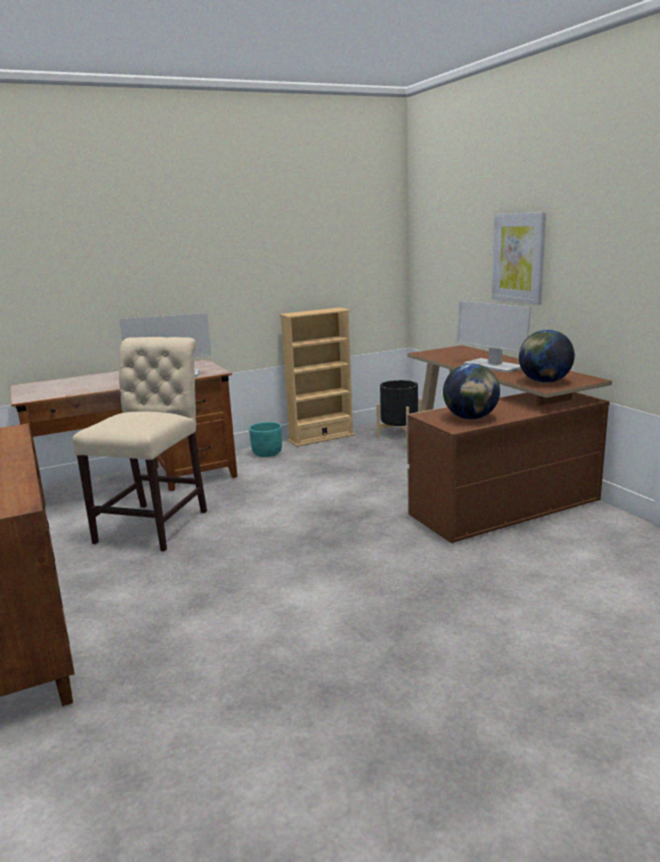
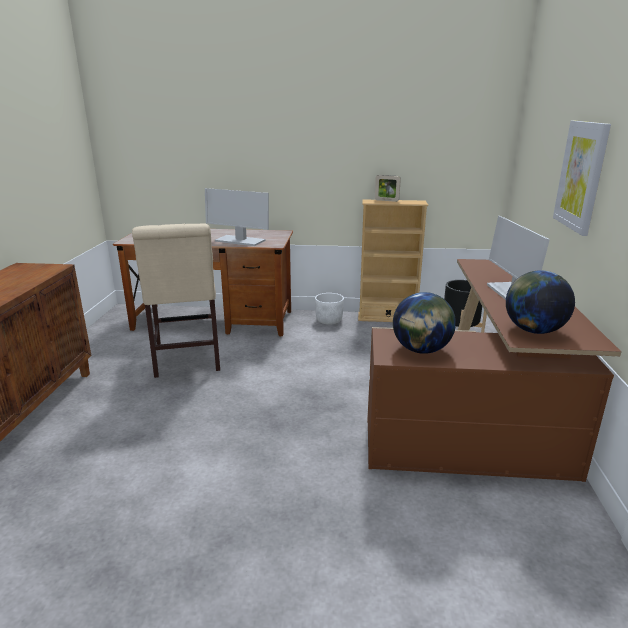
camera: 30 degrees right, 5 degrees up
beige chair [72,337,207,551] -> beige chair turned 120 degrees clockwise [132,223,220,378]
turquoise planter [249,422,282,457] -> white planter [315,293,344,325]
none -> picture frame [375,175,401,202]

